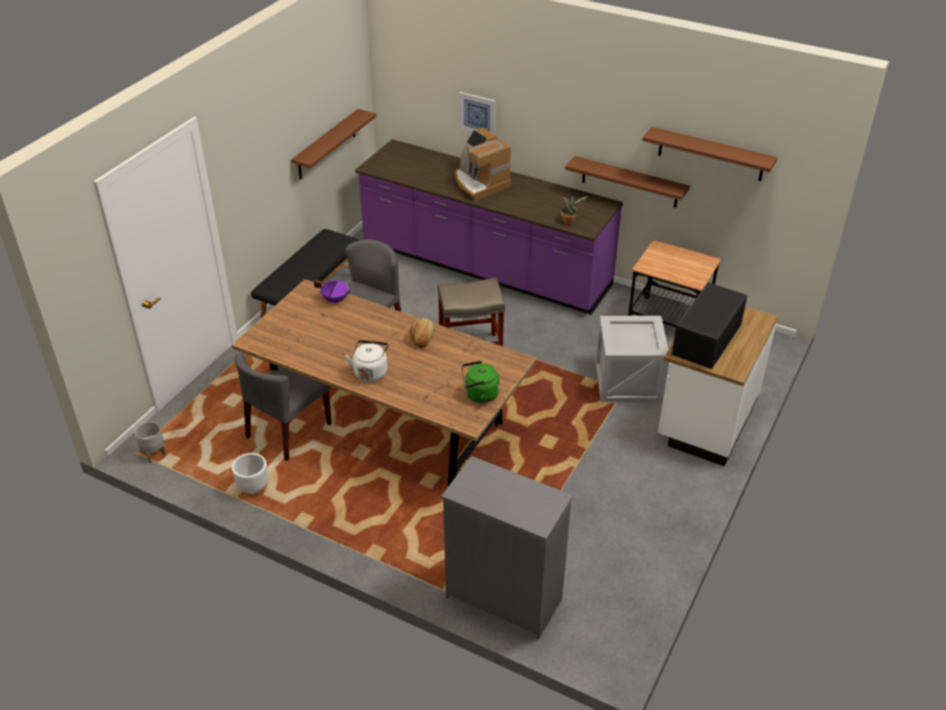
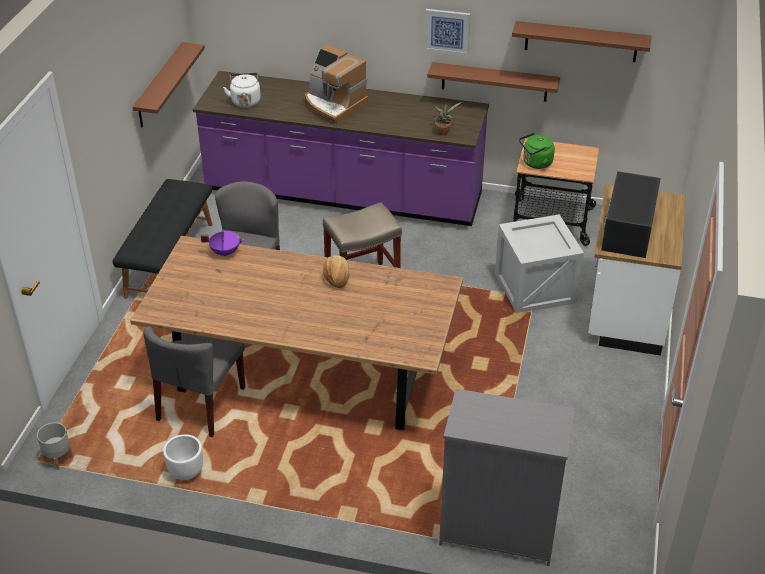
camera: 15 degrees left, 0 degrees up
white kettle [346,340,389,382] -> white kettle moved to [223,73,261,108]
picture [459,92,496,135] -> picture moved to [425,9,470,55]
green kettle [462,361,500,403] -> green kettle moved to [519,133,555,169]

